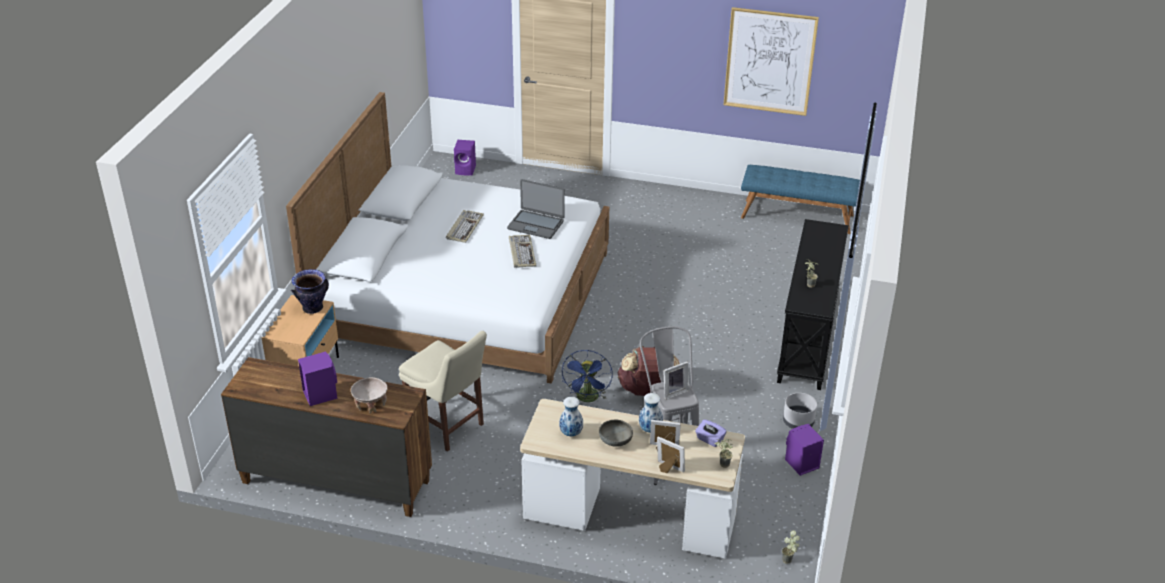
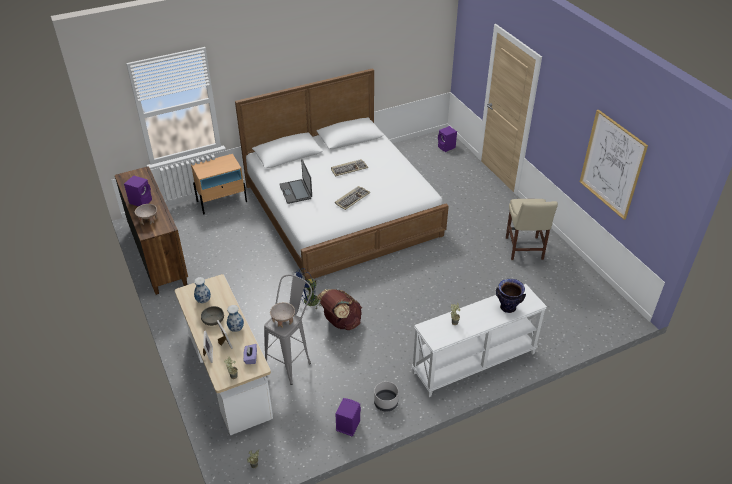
camera: 50 degrees right, 5 degrees up
vase [291,269,329,314] -> vase moved to [496,279,526,313]
beige chair [399,331,487,452] -> beige chair moved to [506,199,558,260]
laptop [507,179,565,239] -> laptop moved to [279,159,312,204]
picture frame [663,362,689,400] -> beige bowl [270,302,295,328]
blue bench [741,165,860,234] -> none
black console table [777,219,849,390] -> white console table [412,284,547,397]

